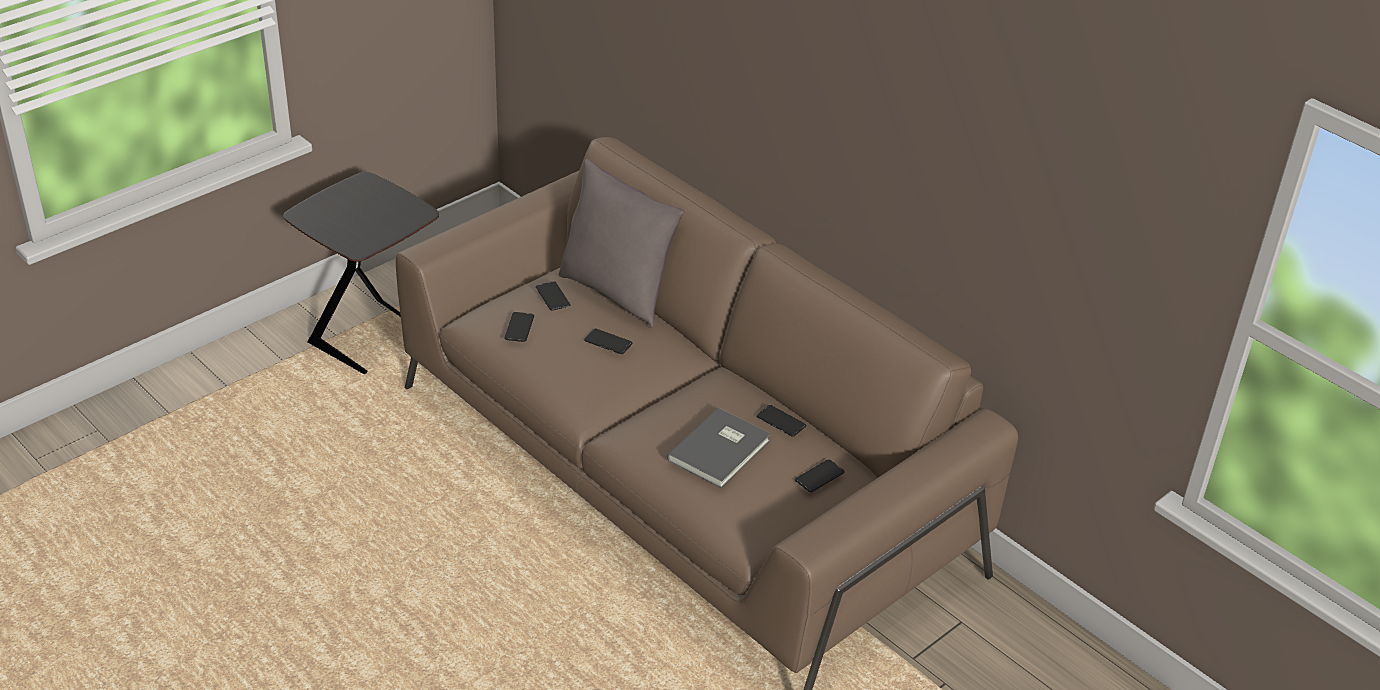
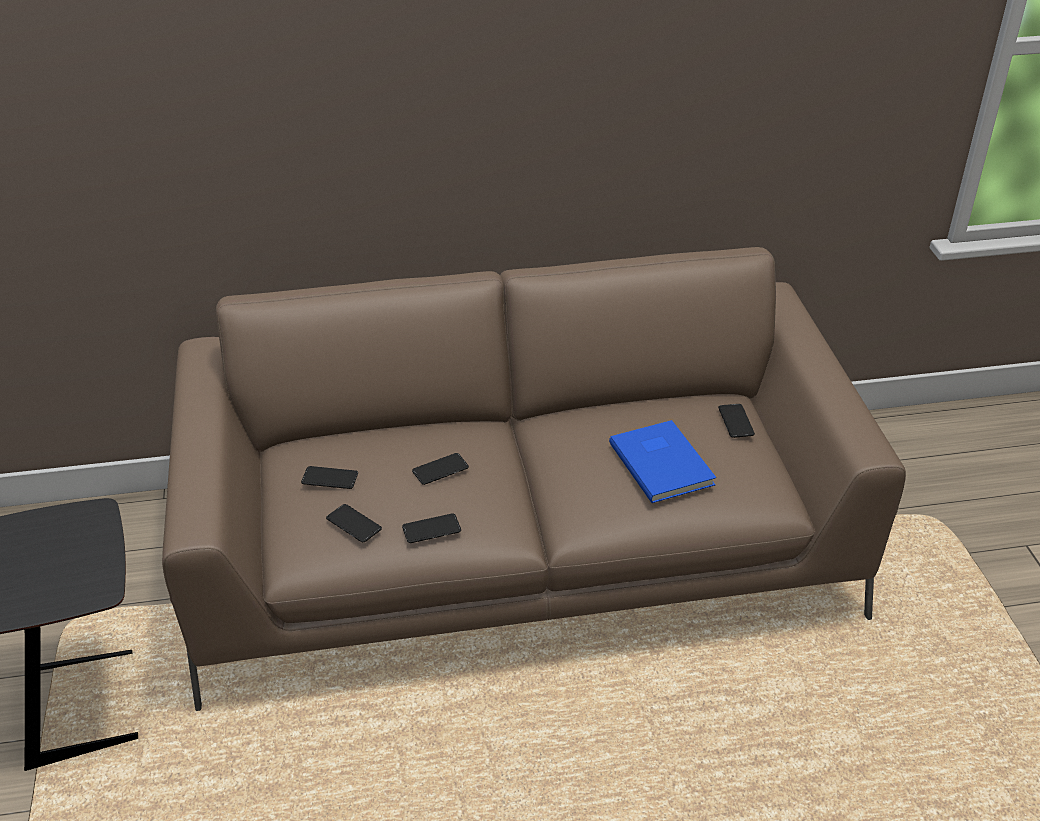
camera: 55 degrees left, 0 degrees up
grey pillow [558,159,684,328] -> none
grey book [667,408,771,488] -> blue book [609,420,716,503]
phone [757,405,806,437] -> phone moved to [402,513,461,543]

